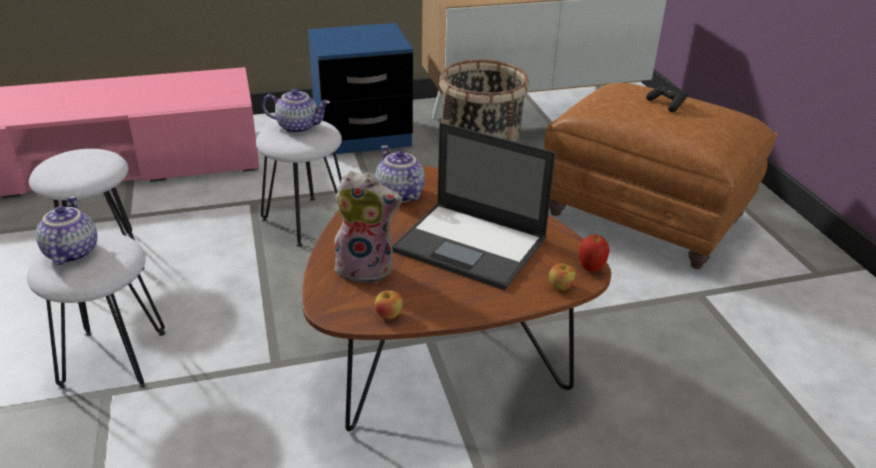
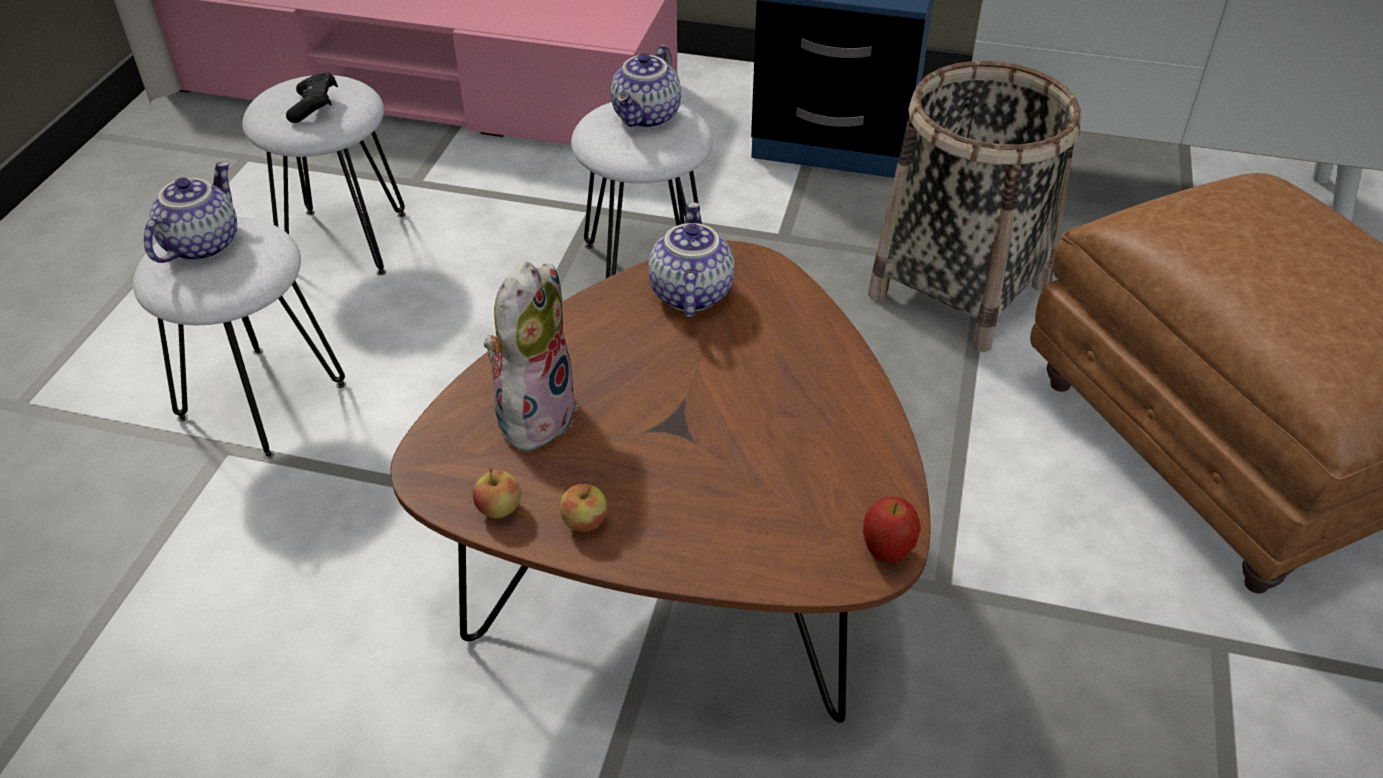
camera: 30 degrees right, 10 degrees up
teapot [262,89,330,133] -> teapot turned 75 degrees clockwise [611,45,681,129]
plush toy [334,171,402,283] -> plush toy turned 105 degrees counterclockwise [484,262,578,452]
laptop [392,122,556,290] -> none
apple [549,262,576,291] -> apple moved to [560,484,607,532]
black game controller [646,83,688,112] -> black game controller moved to [286,72,338,123]

